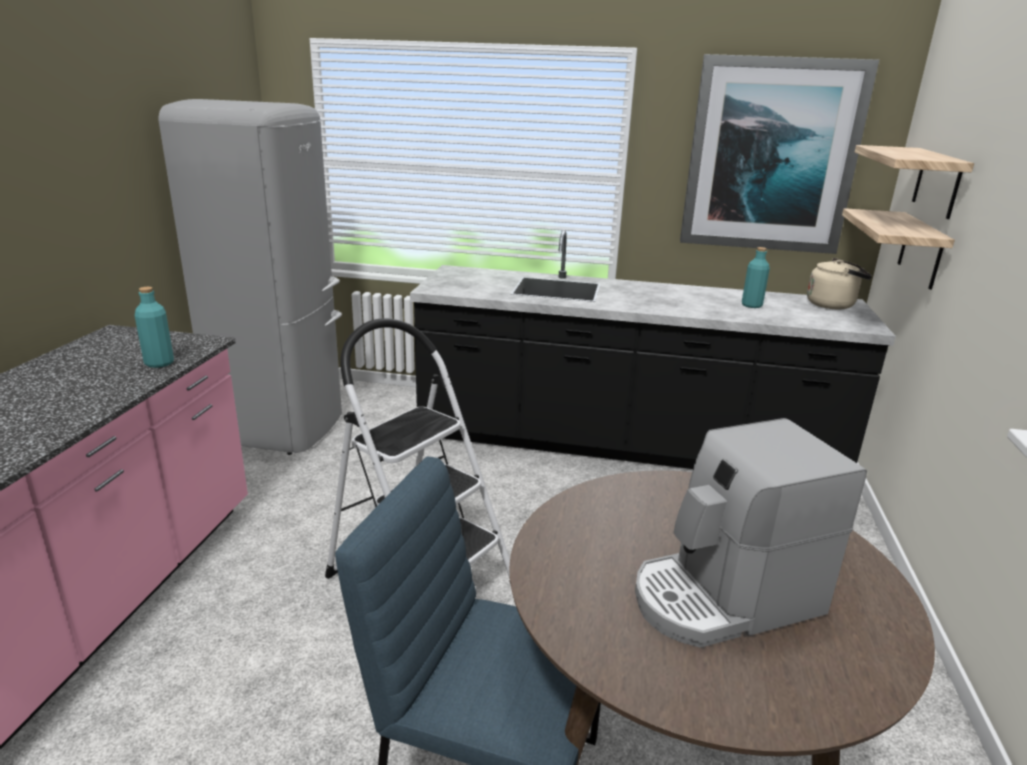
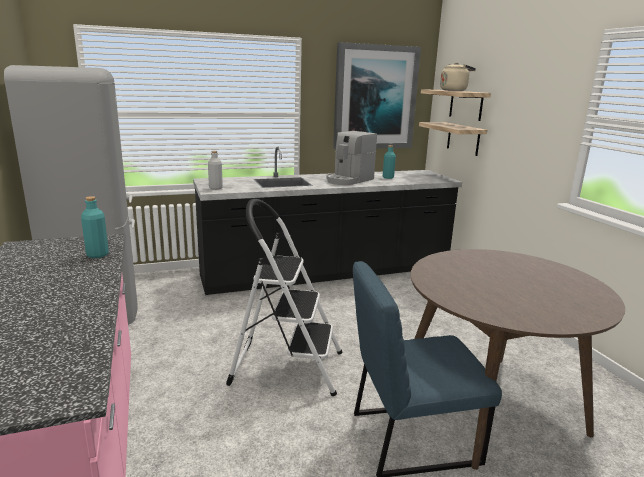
camera: 30 degrees left, 5 degrees down
coffee machine [635,418,867,648] -> coffee machine moved to [326,131,377,185]
beige kettle [807,258,872,310] -> beige kettle moved to [440,62,476,91]
none -> grey bottle [208,151,223,190]

